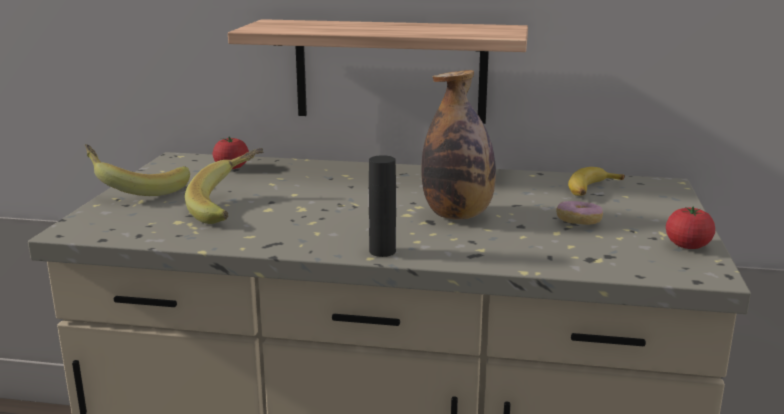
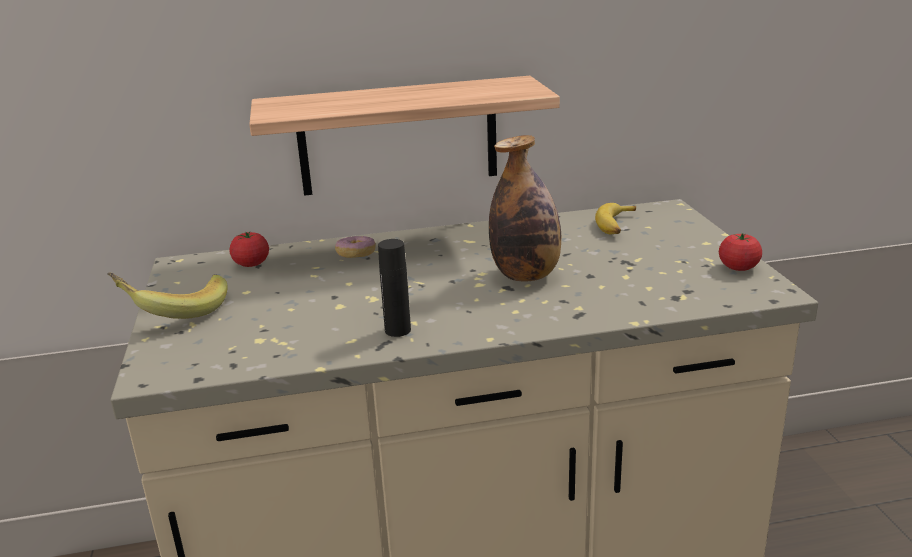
camera: 20 degrees left, 5 degrees up
banana [185,148,263,224] -> none
black bottle [369,155,396,257] -> black bottle moved to [378,239,411,337]
donut [556,201,603,225] -> donut moved to [335,236,376,258]

